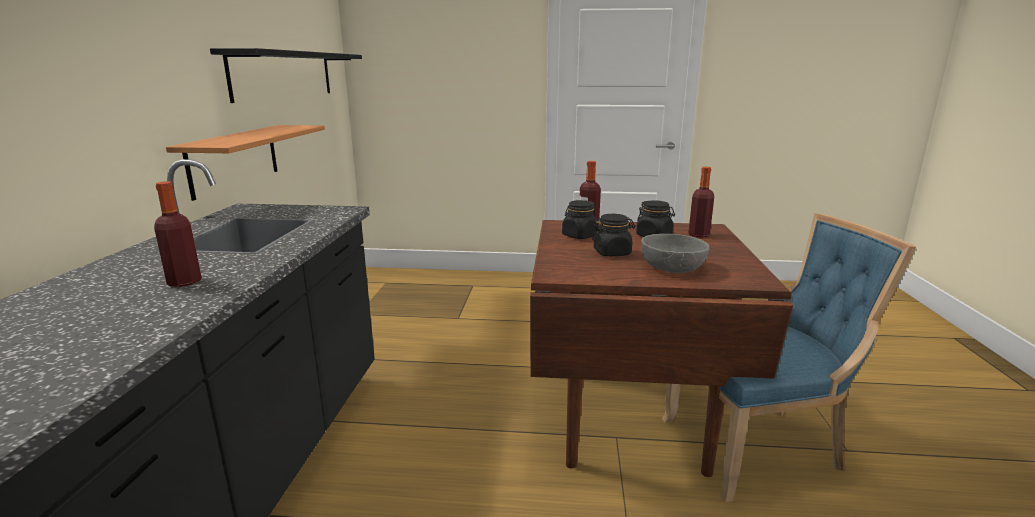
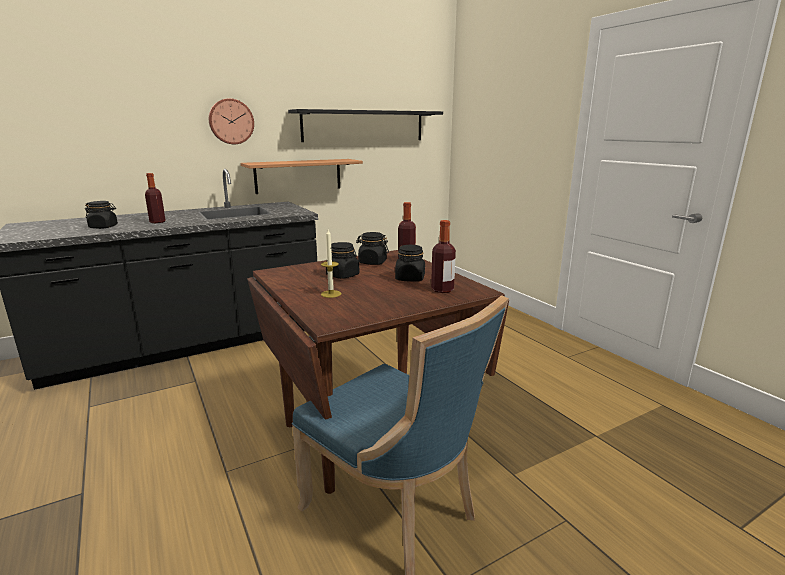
camera: 55 degrees right, 0 degrees up
grey bowl [641,234,710,273] -> candle [321,229,342,298]
none -> black jar [85,201,118,229]
none -> wall clock [209,98,254,144]

